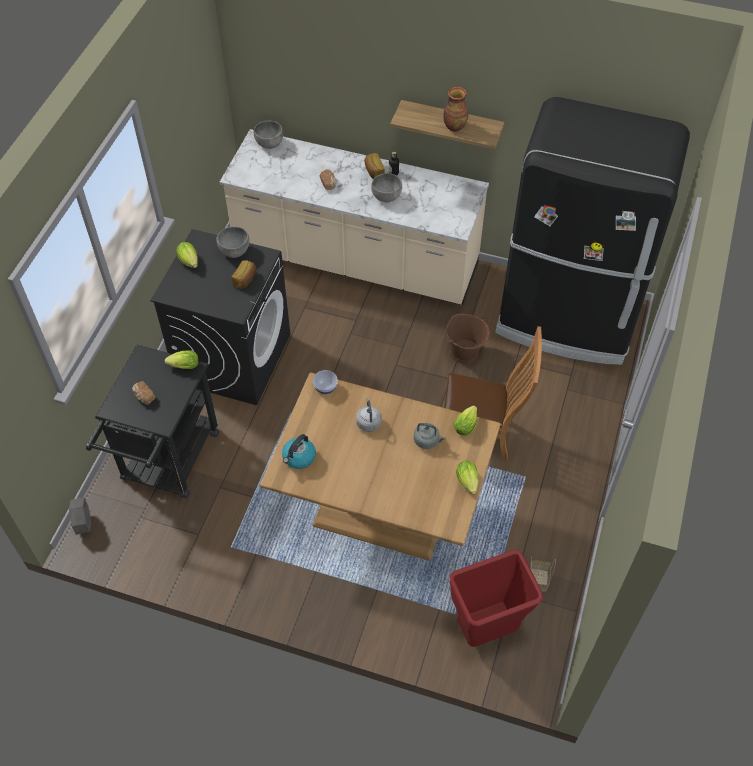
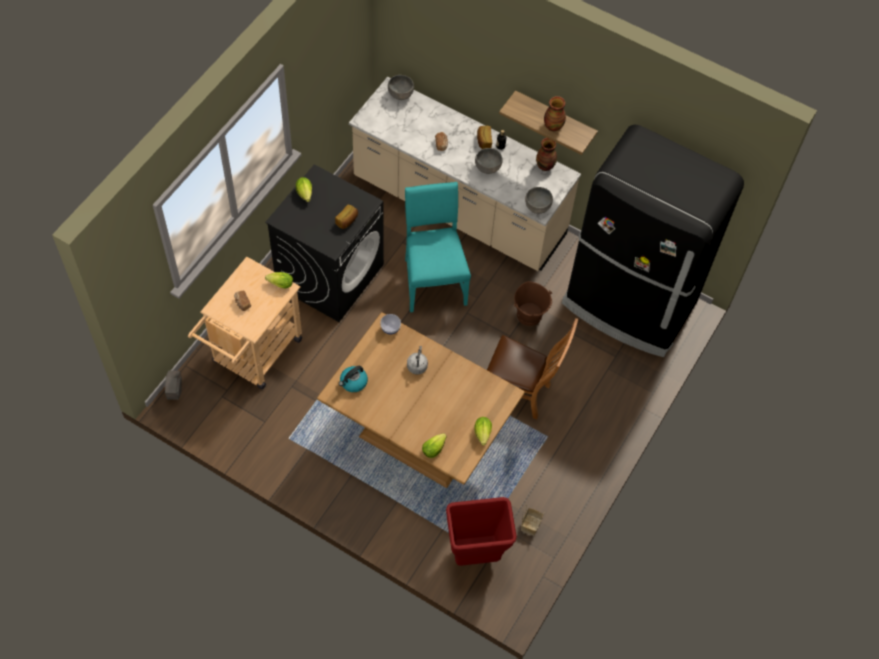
camera: 10 degrees right, 5 degrees up
black cart [86,345,219,498] -> beige cart [188,257,302,389]
grey bowl [217,226,250,258] -> grey bowl moved to [525,187,553,214]
grey kettle [414,423,446,449] -> none
lettuce [453,406,477,436] -> lettuce moved to [422,433,447,458]
none -> turquoise chair [405,182,471,312]
none -> vase [536,138,557,171]

